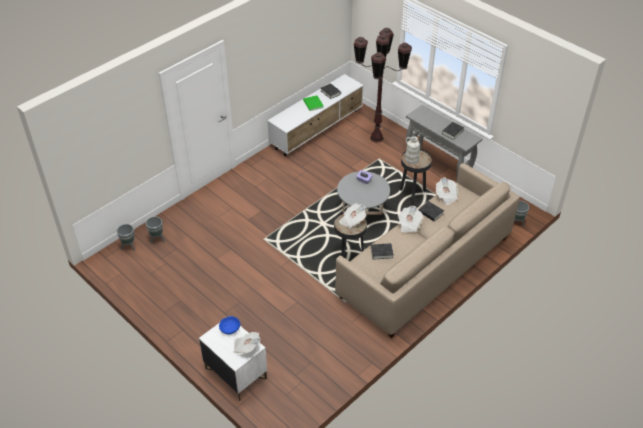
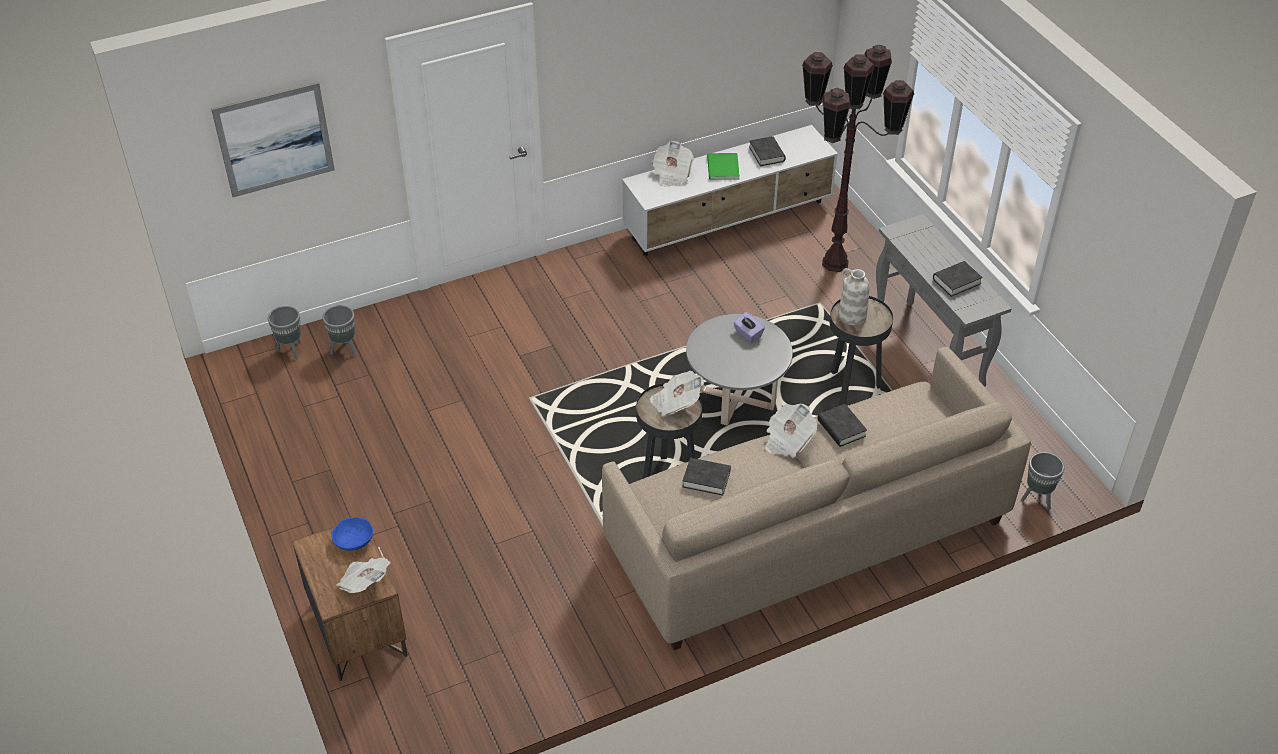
camera: 20 degrees right, 0 degrees up
white nightstand [199,316,267,401] -> brown nightstand [292,517,408,681]
newspaper [436,178,458,205] -> newspaper moved to [652,141,694,187]
none -> picture [211,82,335,197]

